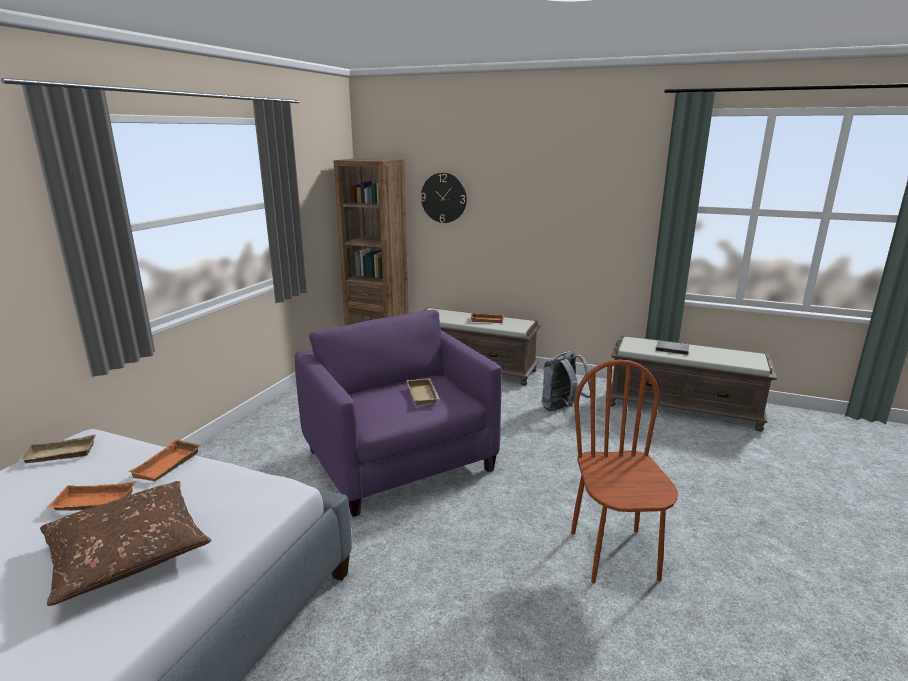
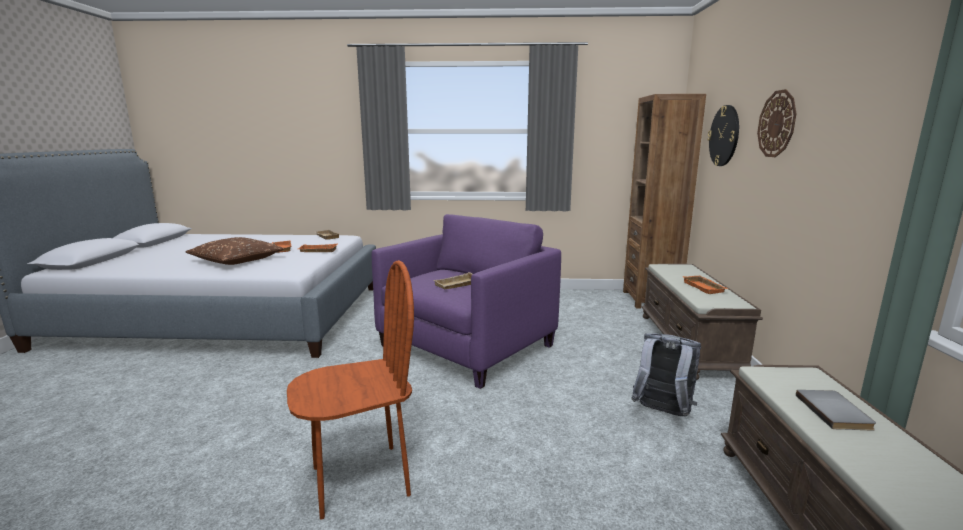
camera: 70 degrees right, 5 degrees down
none -> wall clock [757,89,796,157]

